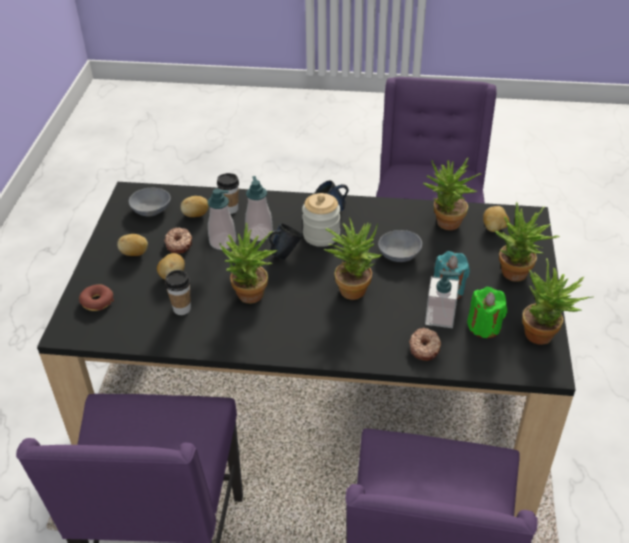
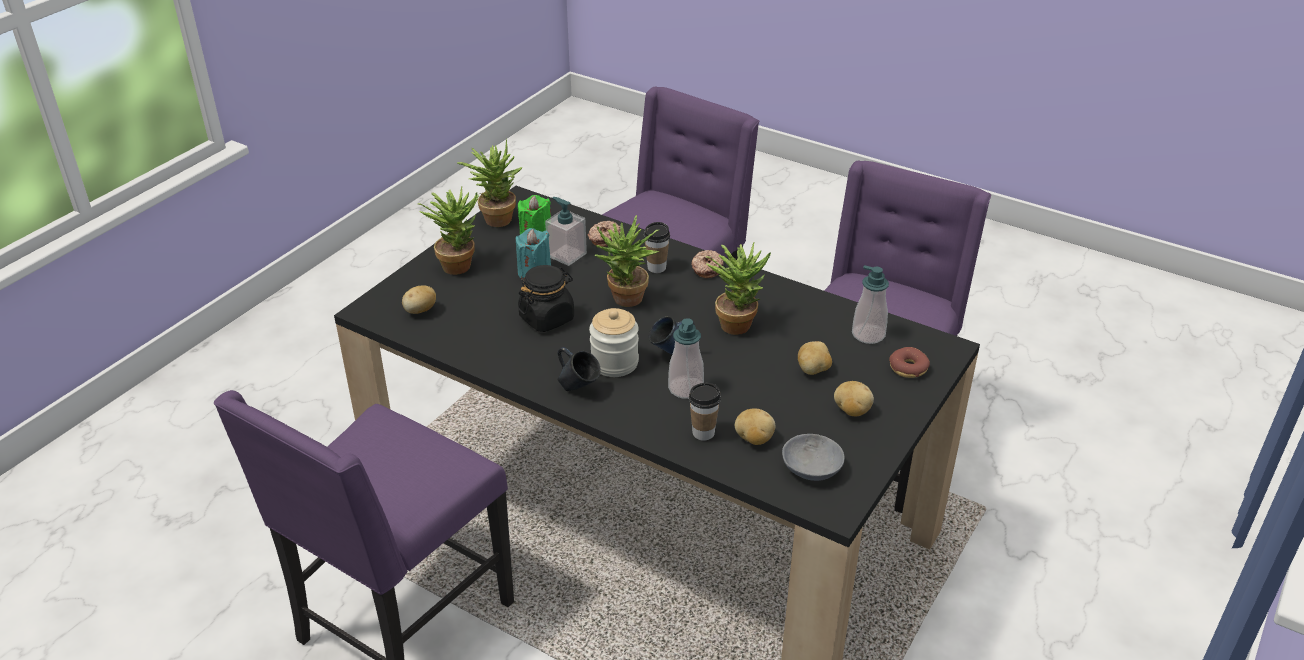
camera: 155 degrees left, 5 degrees down
donut [164,227,192,254] -> donut moved to [691,250,724,278]
cup [165,270,191,315] -> cup moved to [644,222,670,273]
soap dispenser [208,189,236,250] -> soap dispenser moved to [852,265,889,344]
grey bowl [378,230,422,262] -> black jar [518,265,574,332]
potted plant [423,157,481,230] -> none

